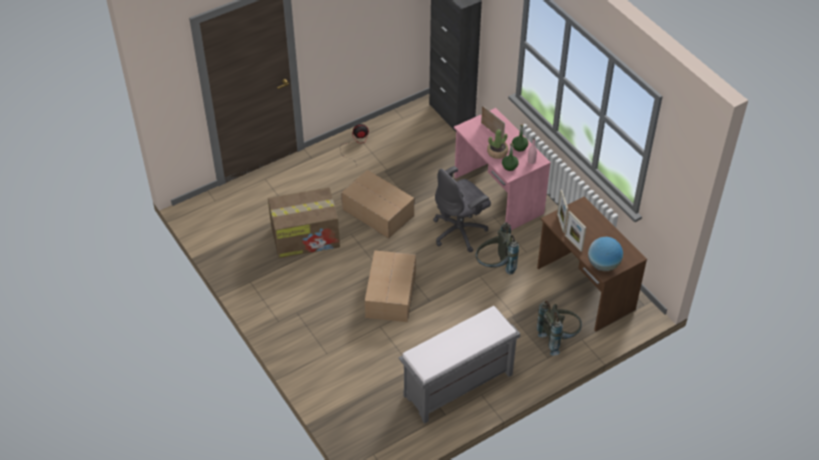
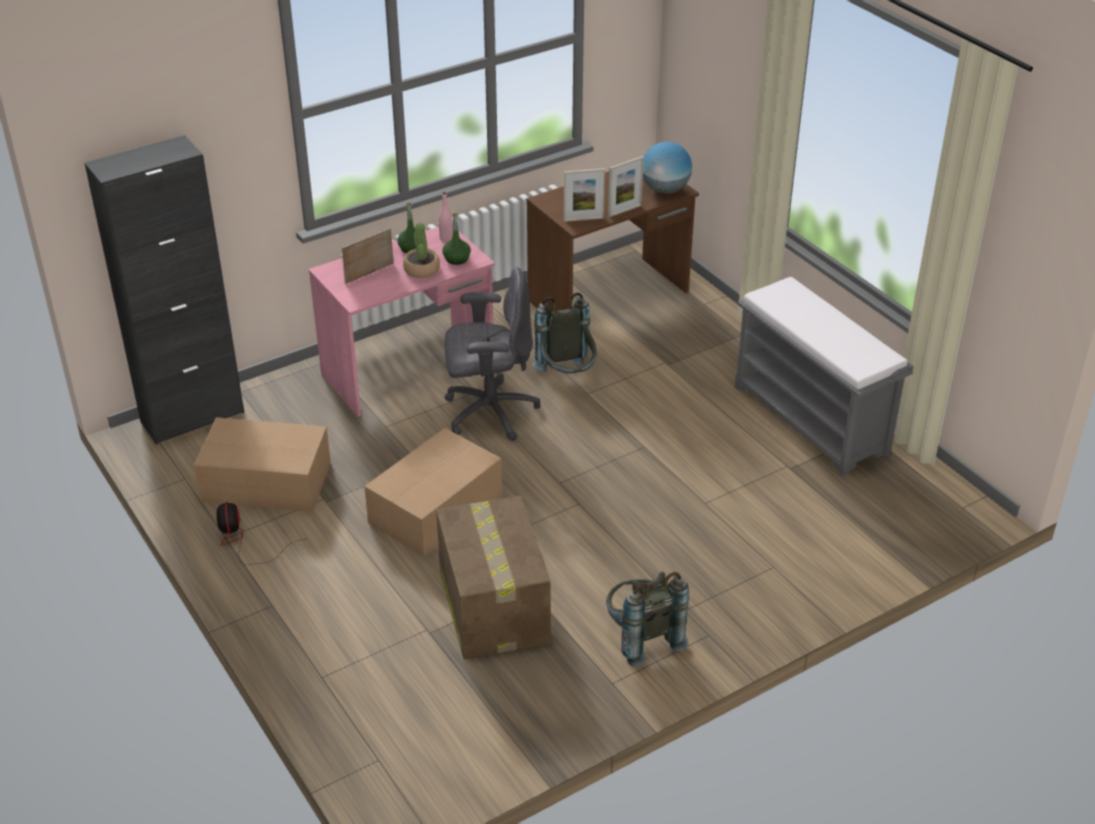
camera: 90 degrees left, 10 degrees down
cardboard box [365,250,416,322] -> cardboard box moved to [193,417,331,512]
grey office chair [433,166,491,252] -> grey office chair turned 60 degrees counterclockwise [445,267,541,441]
grey backpack [537,301,582,356] -> grey backpack moved to [606,572,689,667]

